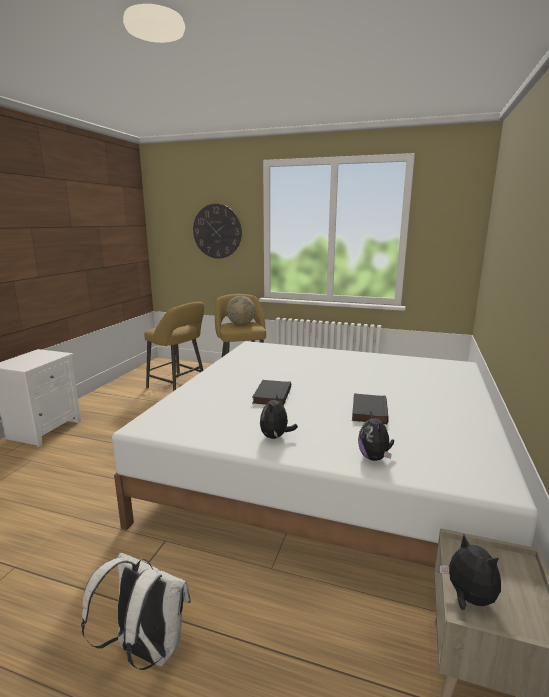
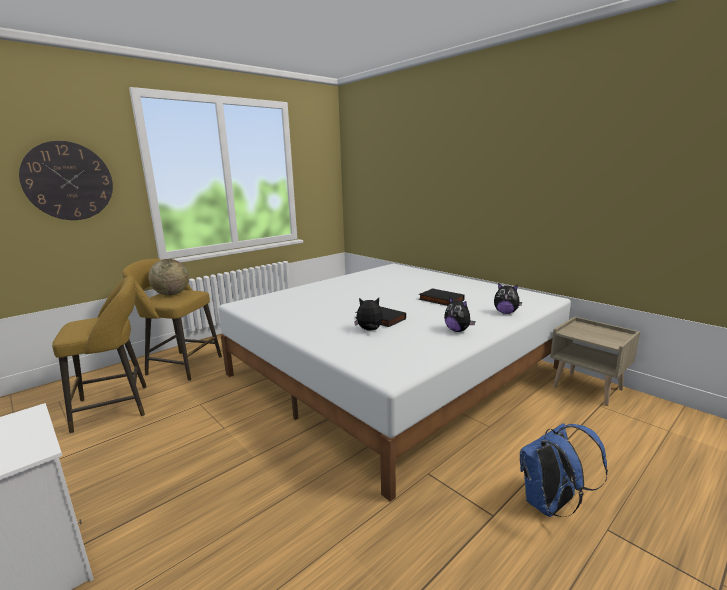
camera: 60 degrees left, 0 degrees up
white backpack [81,553,191,670] -> blue backpack [520,423,608,517]
plush toy [440,535,501,610] -> plush toy moved to [354,298,383,330]

